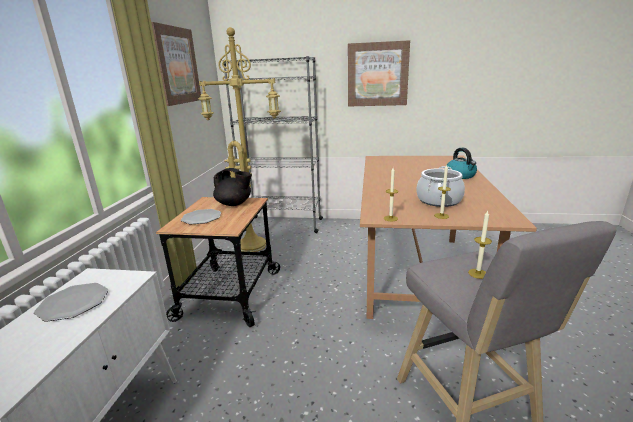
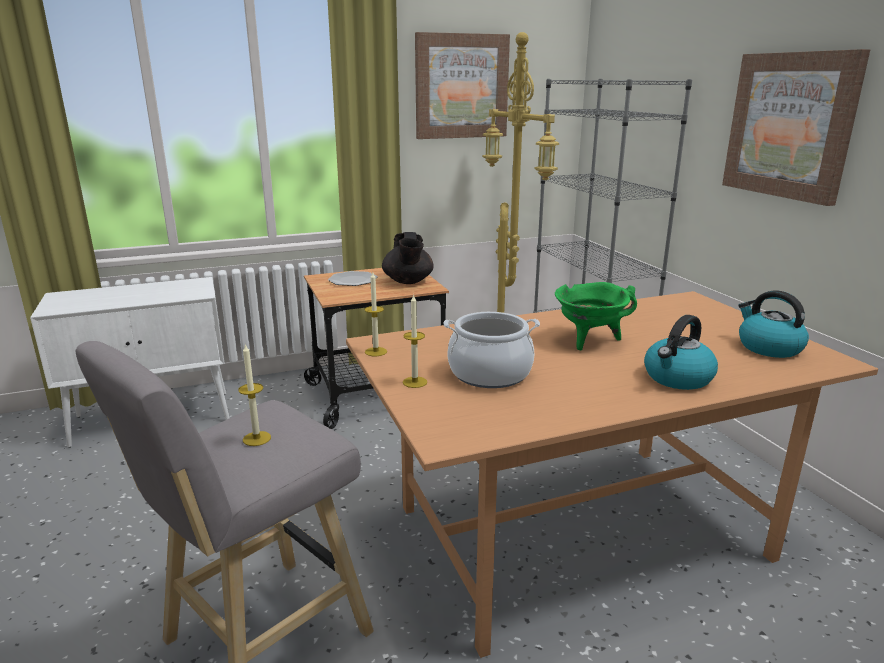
camera: 60 degrees right, 0 degrees up
plate [34,283,109,322] -> none
none -> green cooking pot [555,282,637,350]
none -> kettle [738,290,809,358]

